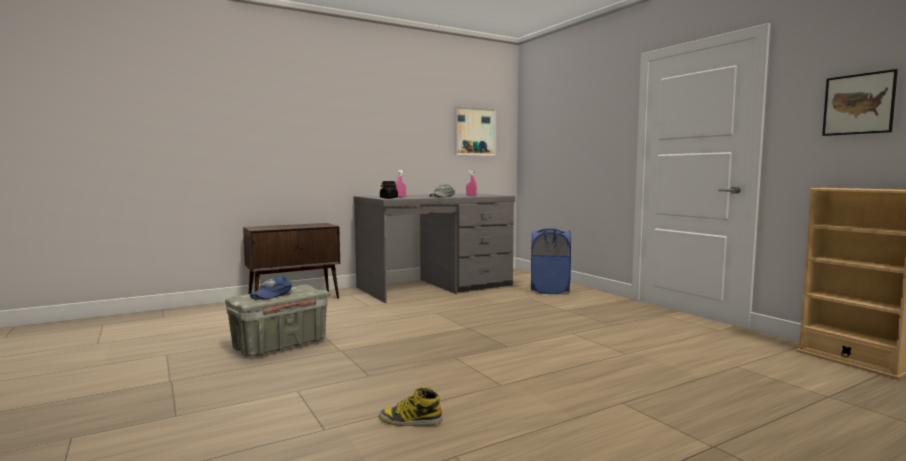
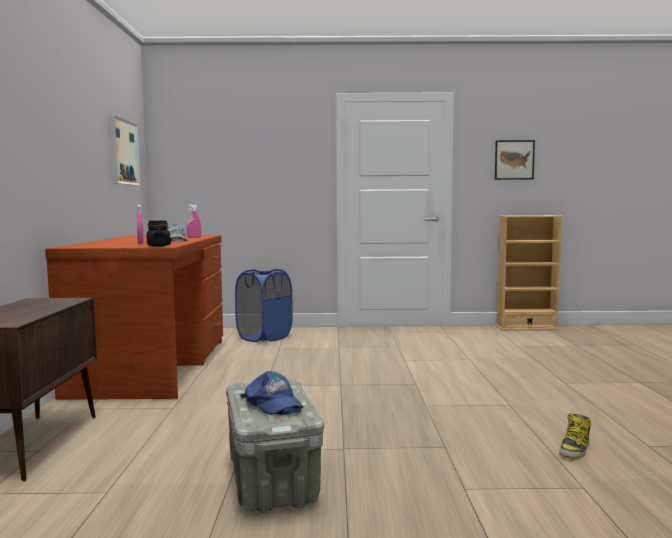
camera: 60 degrees left, 0 degrees up
grey desk [353,193,516,303] -> brown desk [45,235,223,400]

